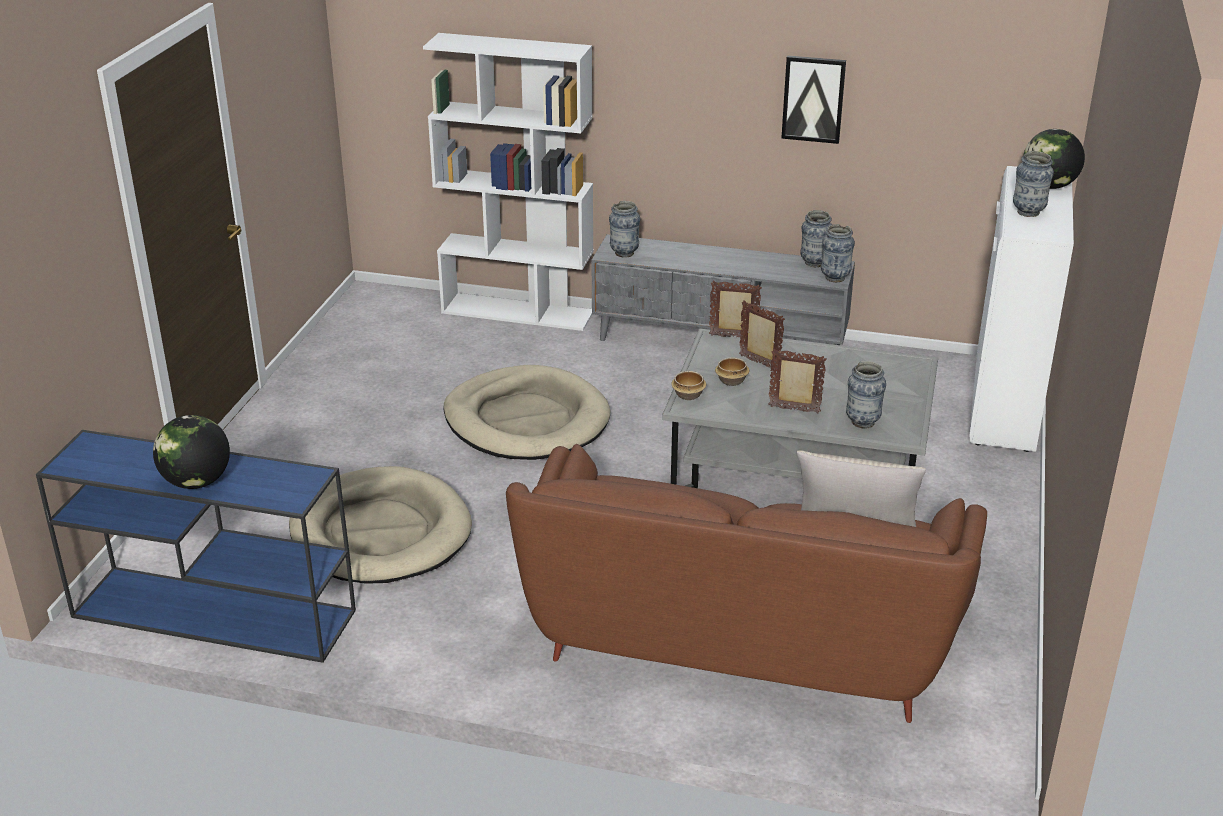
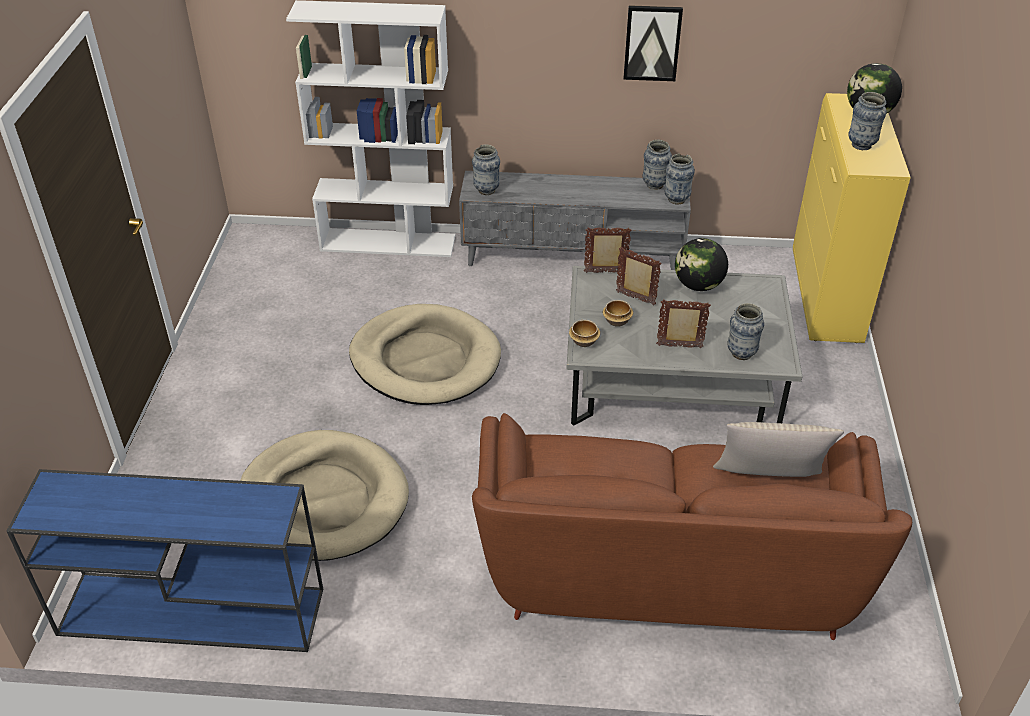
camera: 10 degrees left, 10 degrees up
globe [153,415,230,489] -> globe moved to [675,238,728,291]
white cabinet [970,166,1074,452] -> yellow cabinet [793,93,911,343]

